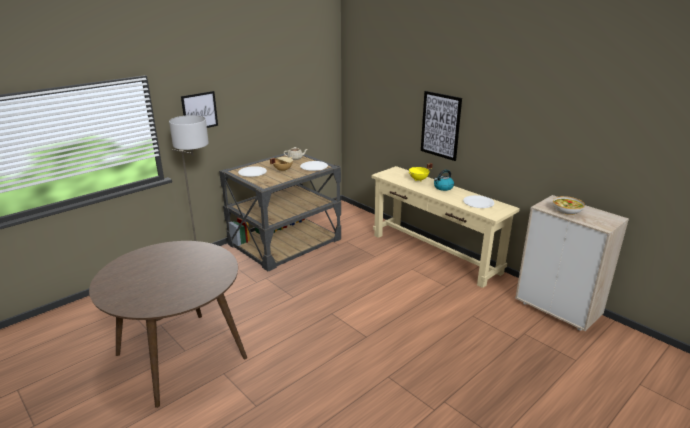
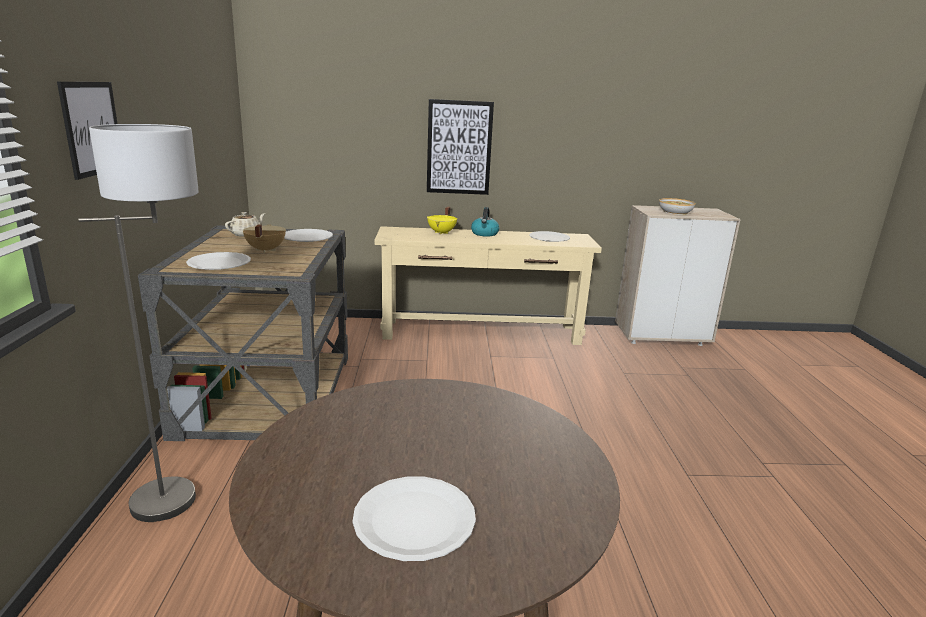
camera: 50 degrees left, 5 degrees down
none -> white plate [353,477,476,561]

